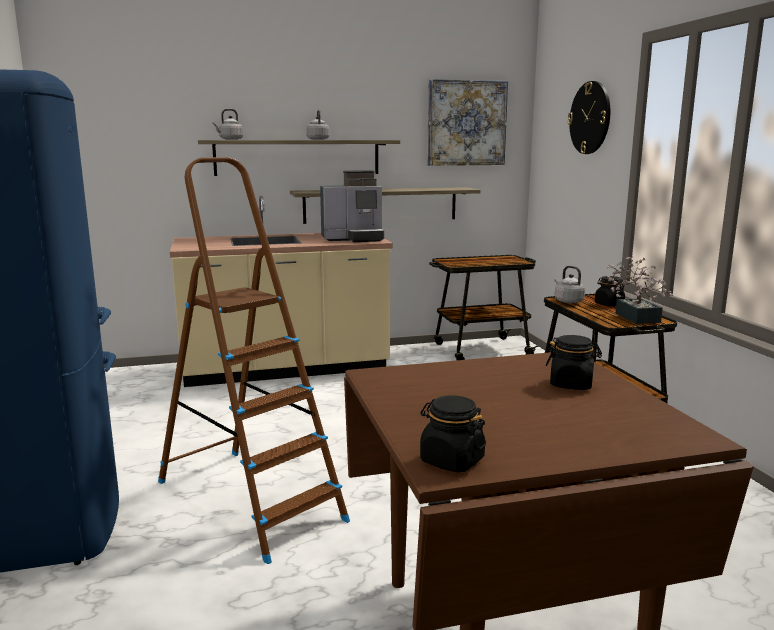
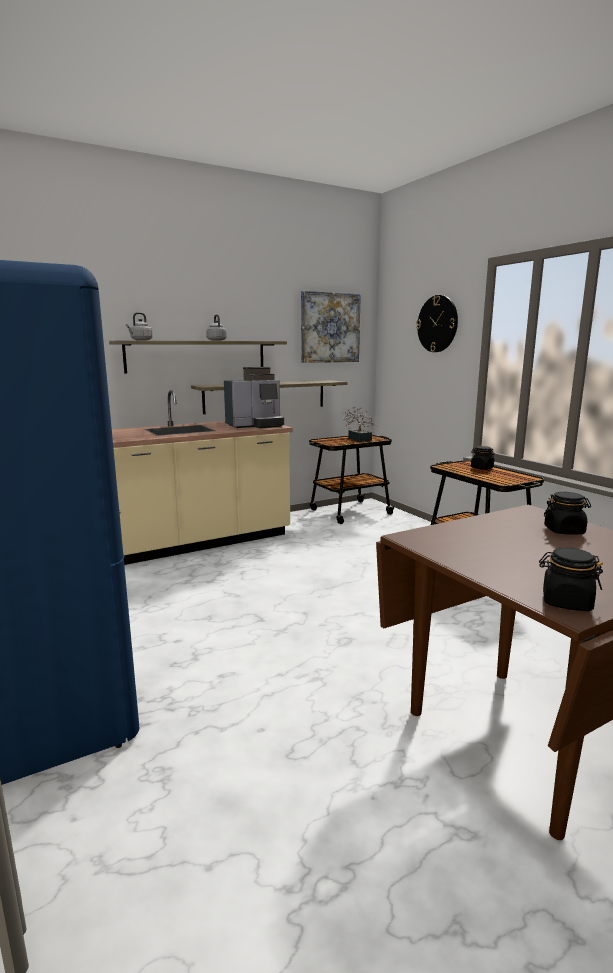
camera: 15 degrees left, 0 degrees up
brown step ladder [158,157,350,564] -> none
grey kettle [554,266,585,303] -> none
potted plant [607,256,673,324] -> potted plant moved to [343,406,377,442]

